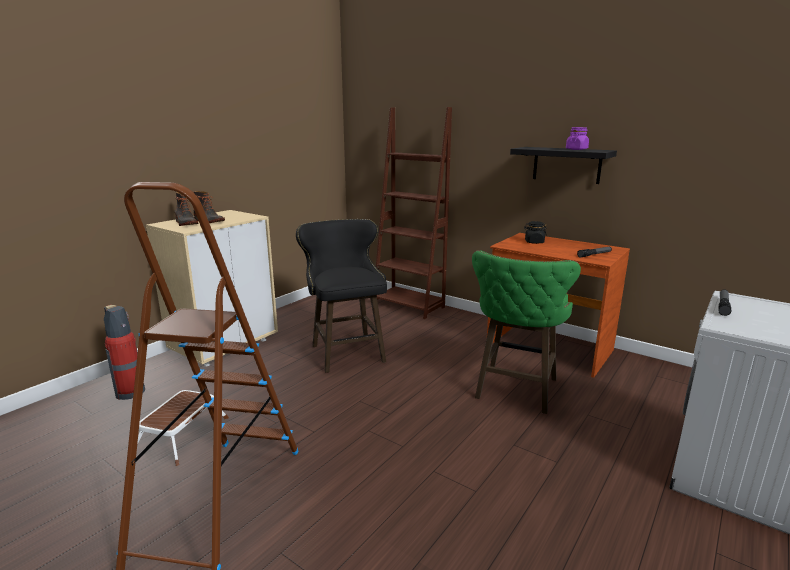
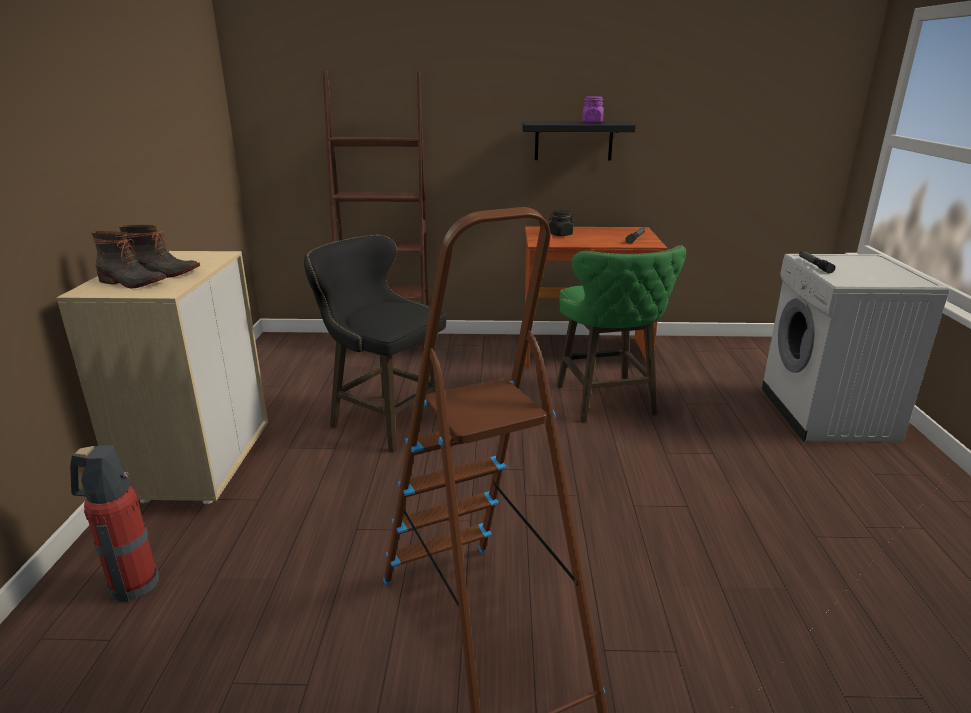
camera: 35 degrees left, 5 degrees up
brown step ladder [137,390,229,466] -> none

